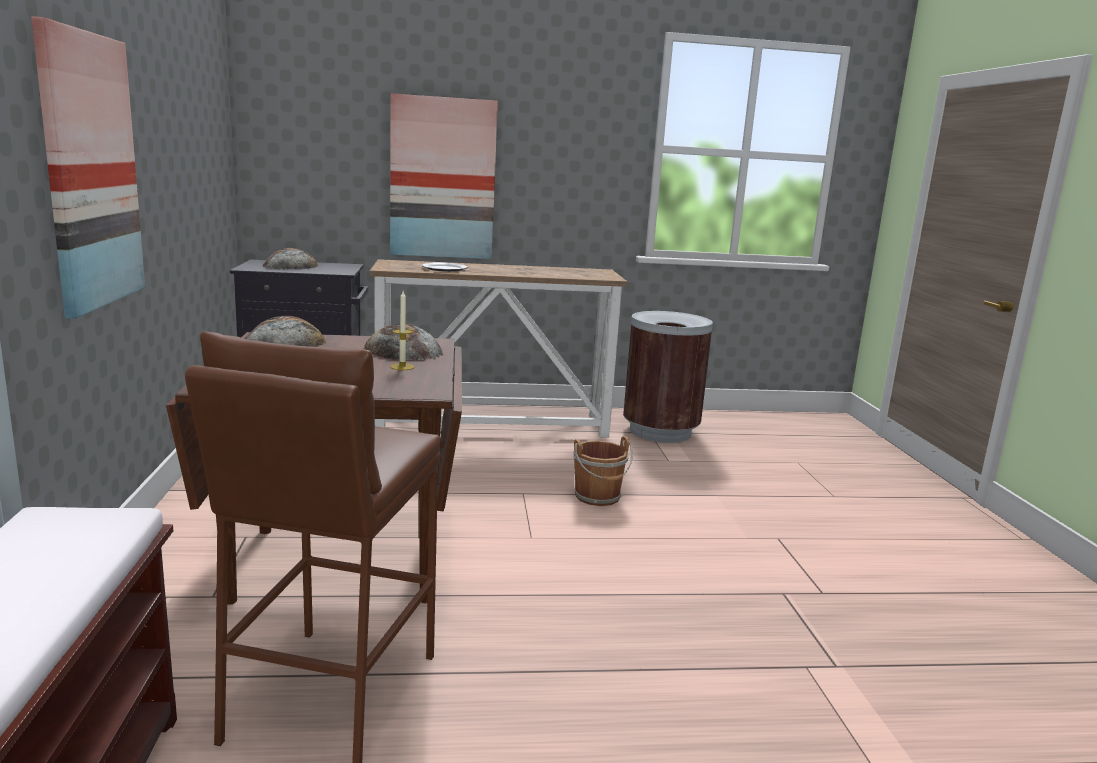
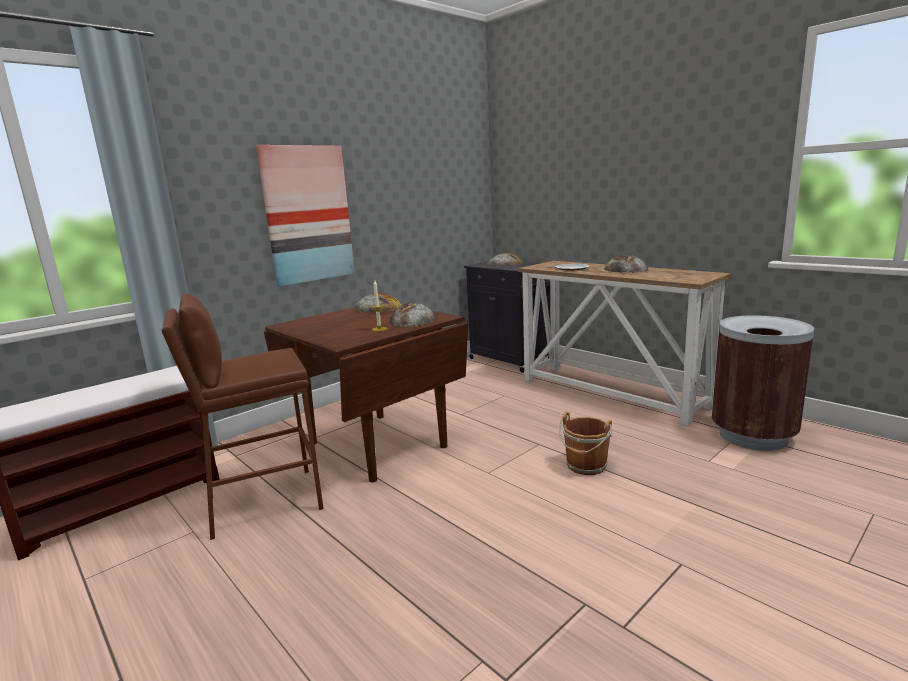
camera: 55 degrees right, 0 degrees up
picture [390,93,498,259] -> none
none -> bread [604,255,649,273]

